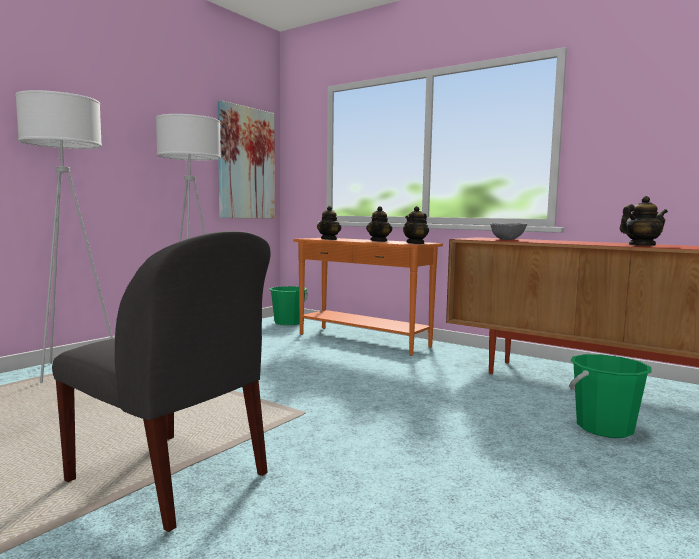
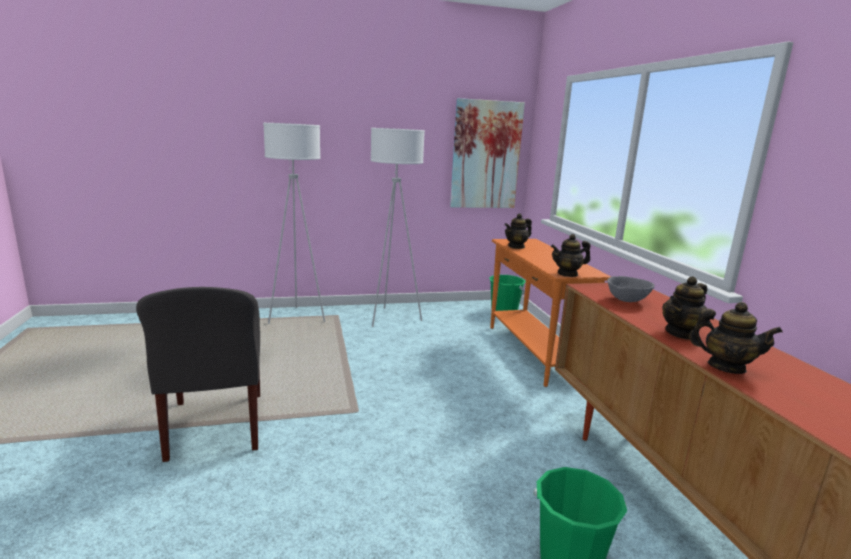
camera: 40 degrees right, 10 degrees up
teapot [366,206,392,242] -> teapot moved to [662,276,707,340]

